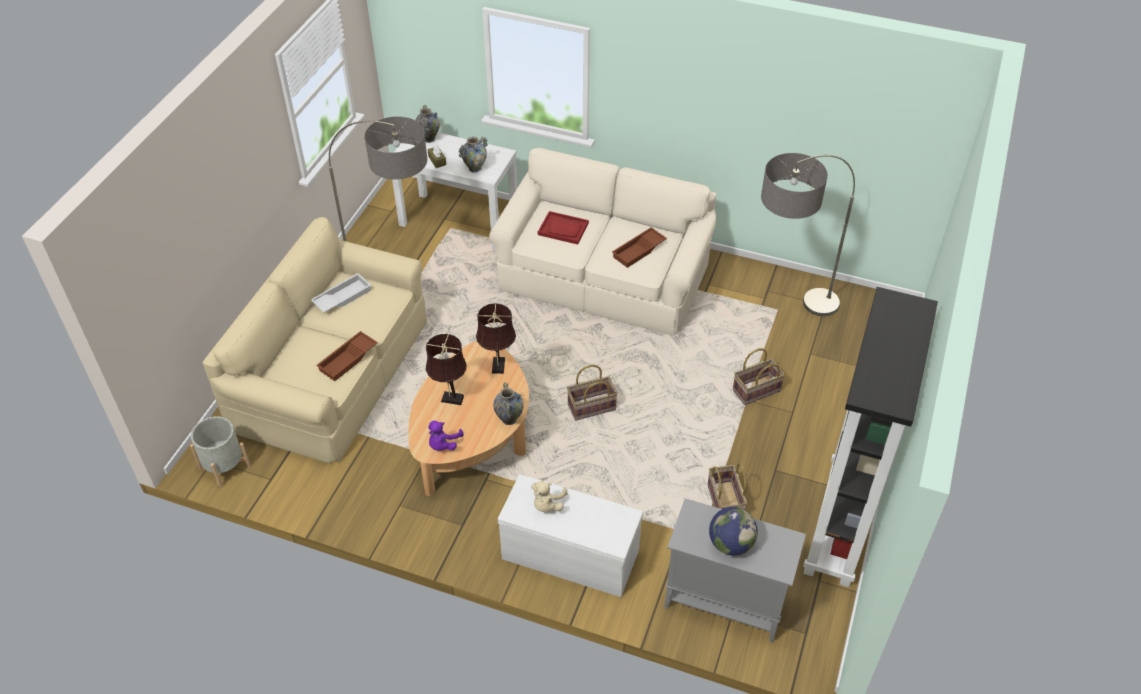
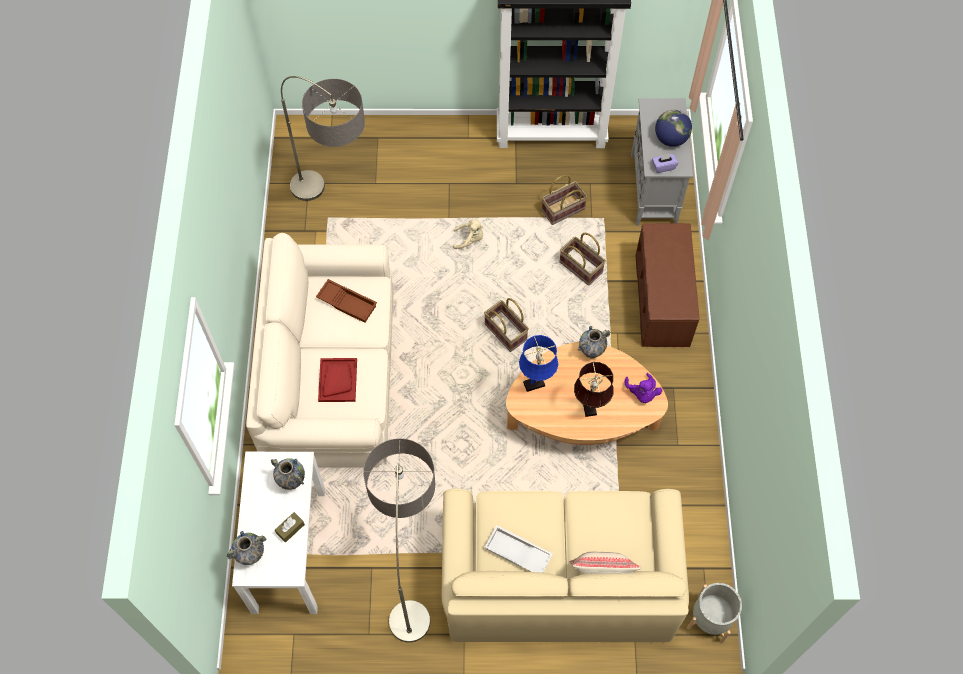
camera: 110 degrees left, 15 degrees up
brown tray [316,331,378,381] -> none
purple plush toy [428,421,464,451] -> purple plush toy turned 75 degrees clockwise [624,373,662,403]
brown table lamp [476,303,516,374] -> blue table lamp [519,335,558,392]
white bench [498,474,643,597] -> brown bench [635,223,699,347]
beige plush toy [531,481,568,512] -> beige plush toy moved to [453,219,483,249]
basket [733,348,785,405] -> basket moved to [559,233,606,286]
none -> beige pillow [569,552,641,574]
none -> purple tissue box [652,153,679,173]

